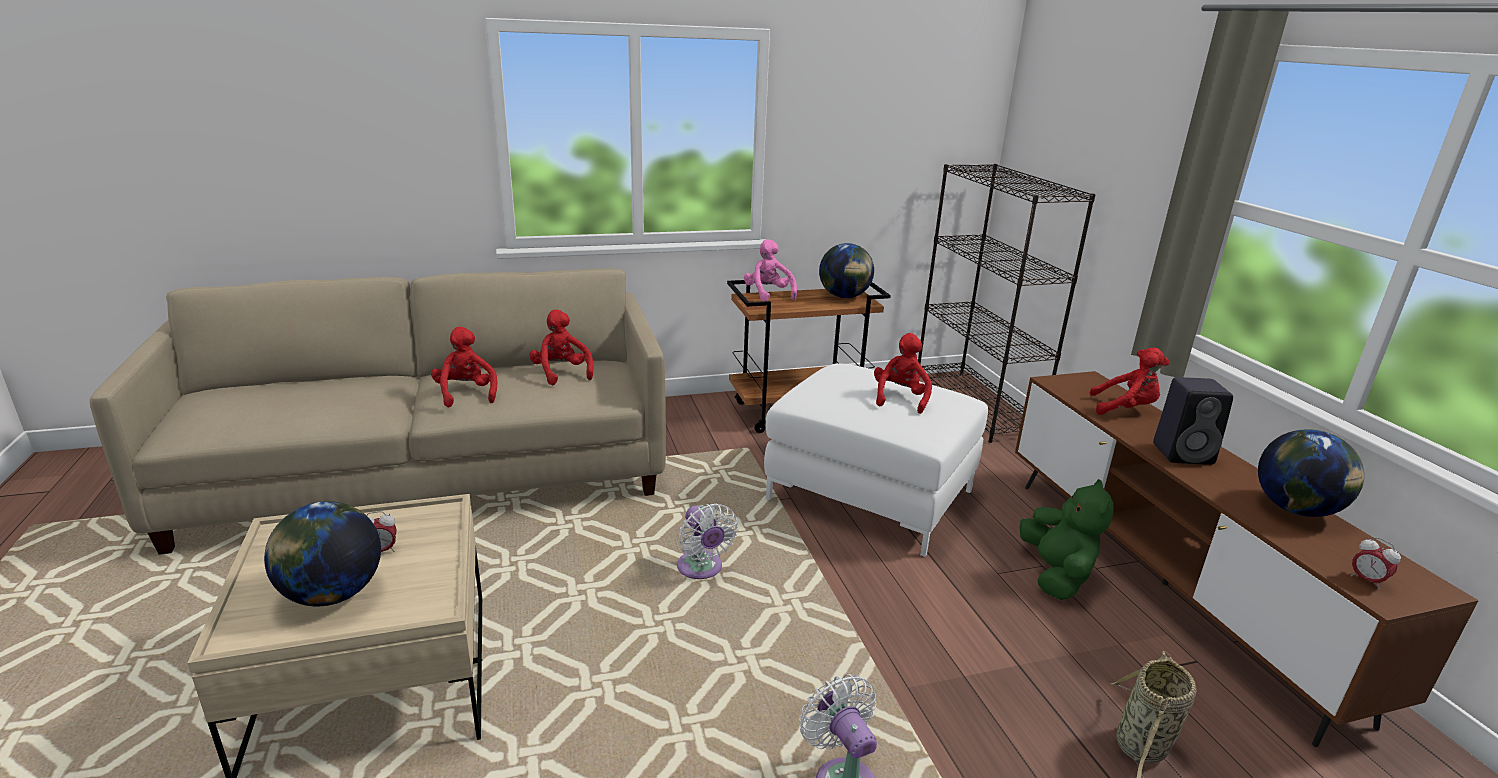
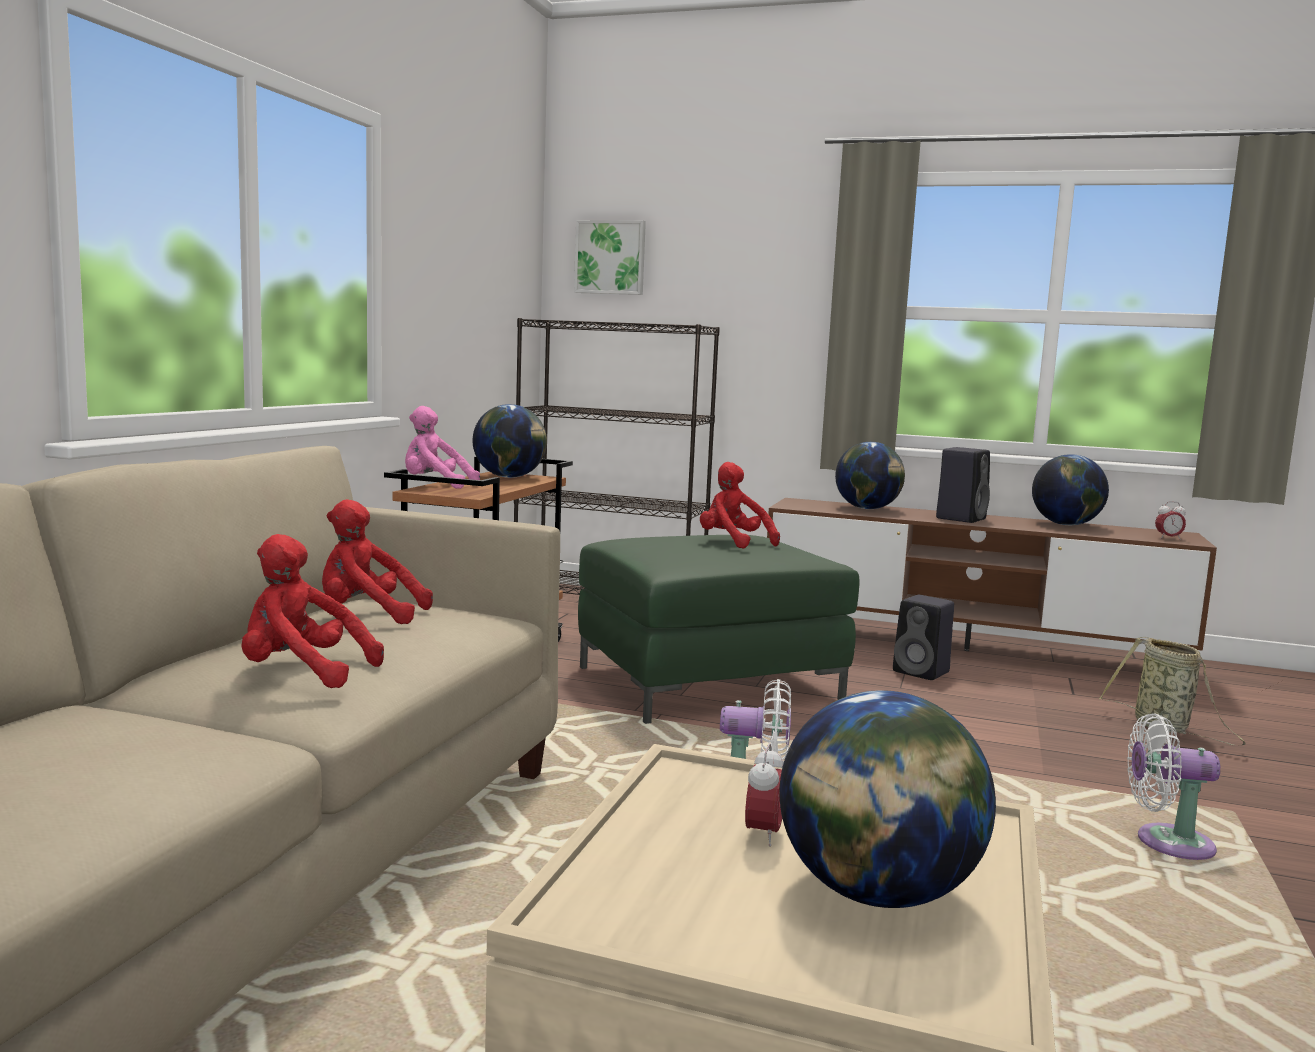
camera: 55 degrees left, 15 degrees down
white ottoman [764,363,988,557] -> green ottoman [578,535,860,724]
green plush toy [1019,479,1114,600] -> black speaker [893,595,954,680]
red plush toy [1090,348,1169,415] -> globe [835,442,905,509]
none -> picture [574,220,646,295]

